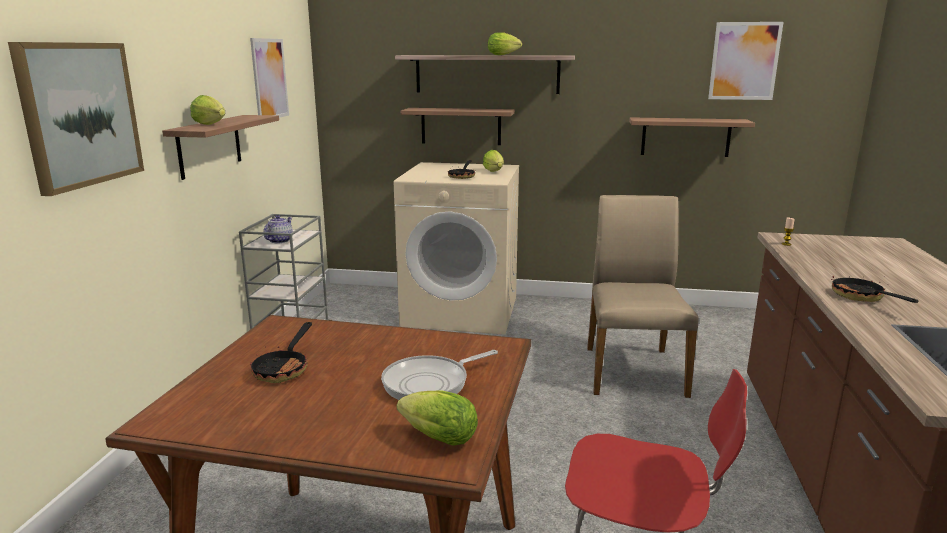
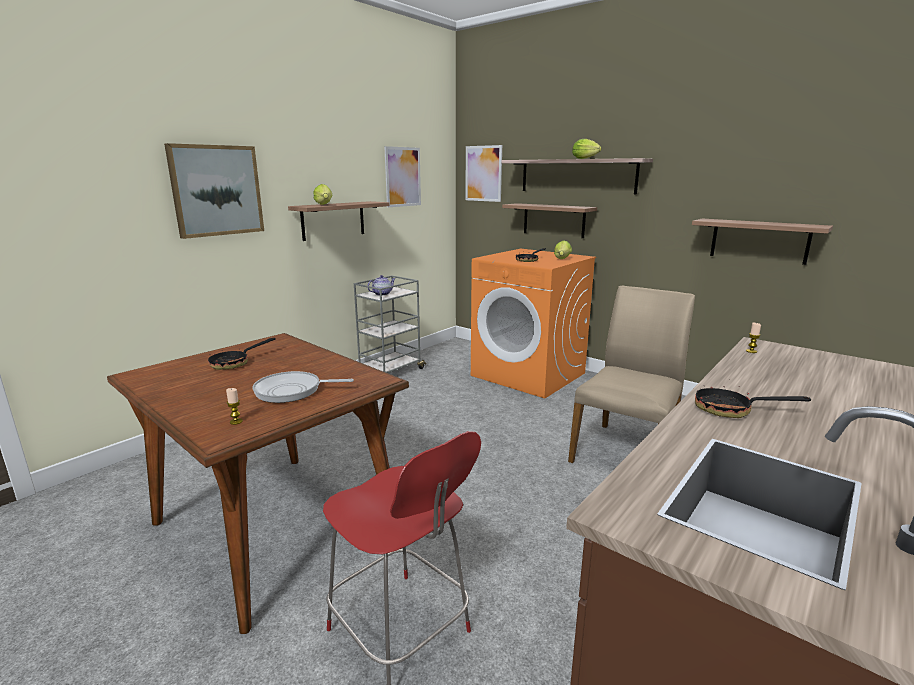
camera: 30 degrees right, 0 degrees up
beige washing machine [394,162,519,334] -> orange washing machine [471,249,596,398]
lettuce [397,390,478,446] -> candle [226,388,243,425]
picture [708,22,783,100] -> picture moved to [465,145,502,202]
frying pan [831,269,918,303] -> frying pan turned 90 degrees counterclockwise [695,386,811,418]

